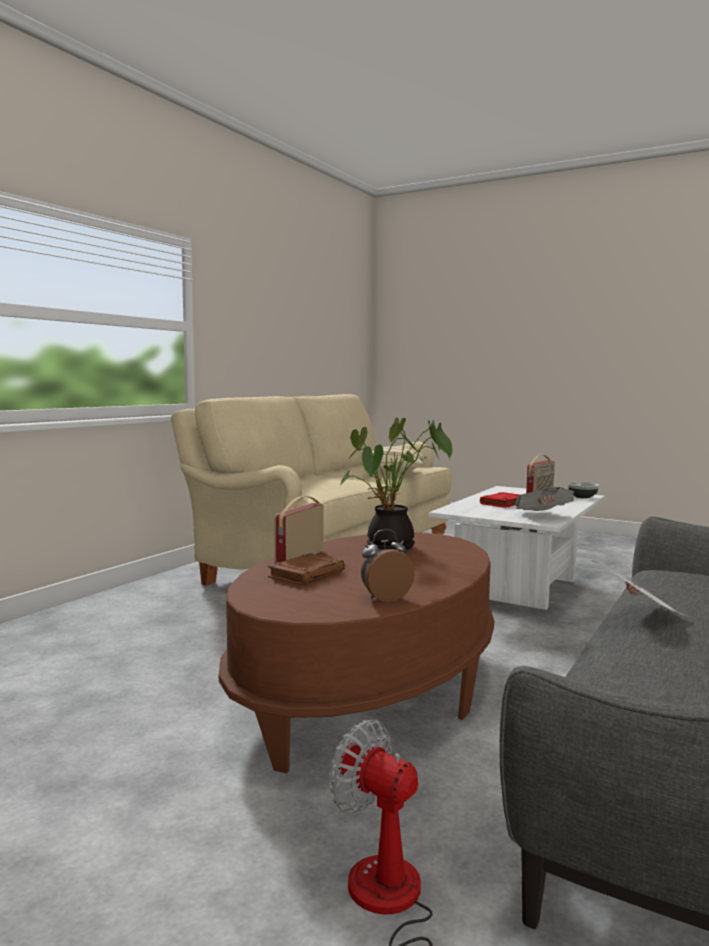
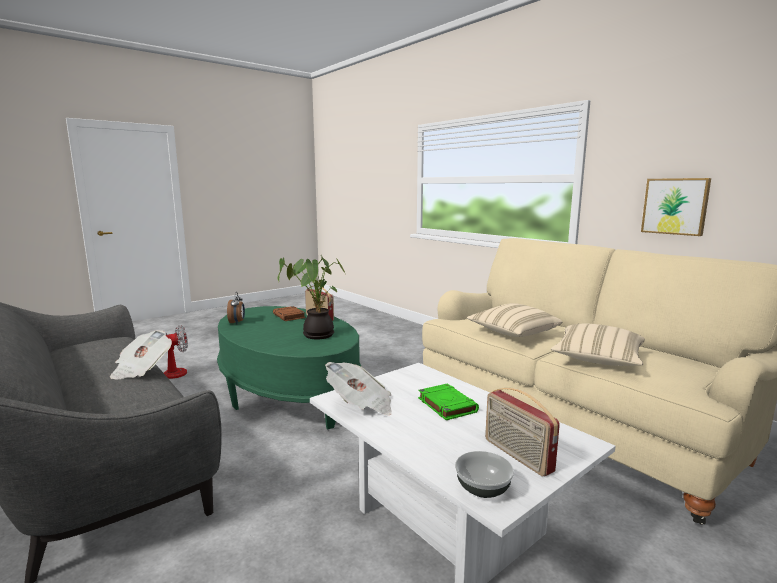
camera: 110 degrees right, 5 degrees up
brown coffee table [219,532,494,773] -> green coffee table [217,306,362,429]
red book [480,492,520,508] -> green book [418,384,479,420]
none -> beige pillow [467,303,562,337]
none -> picture [641,178,711,236]

